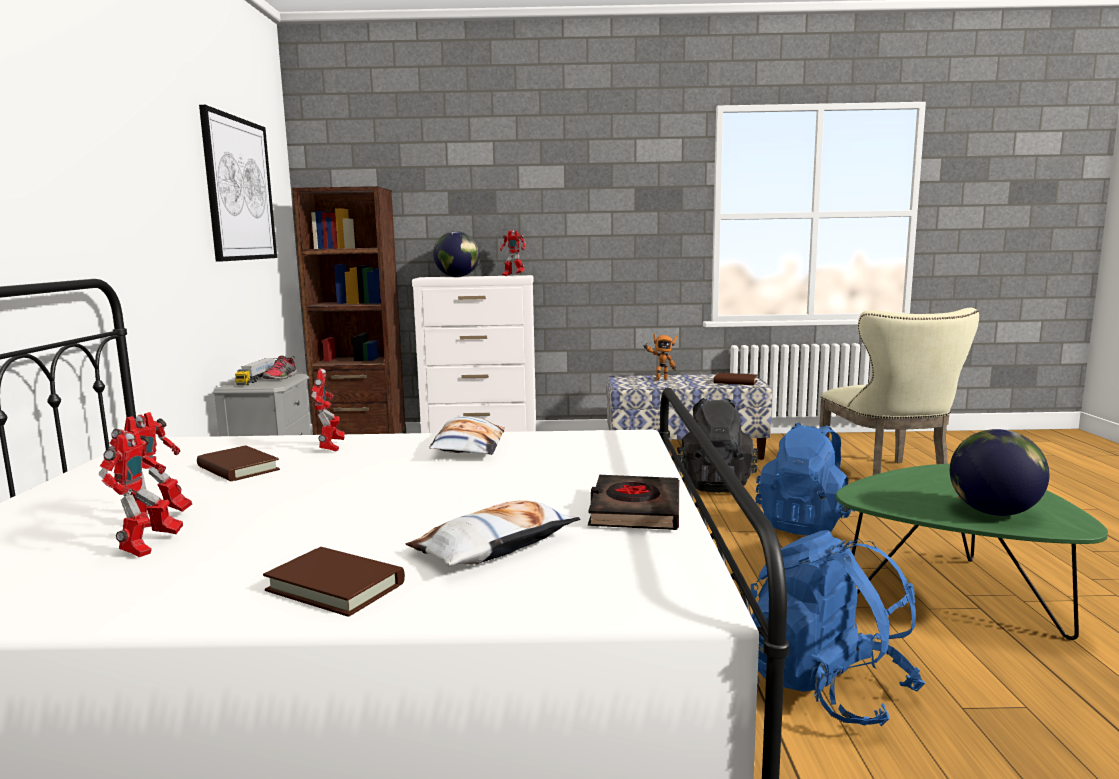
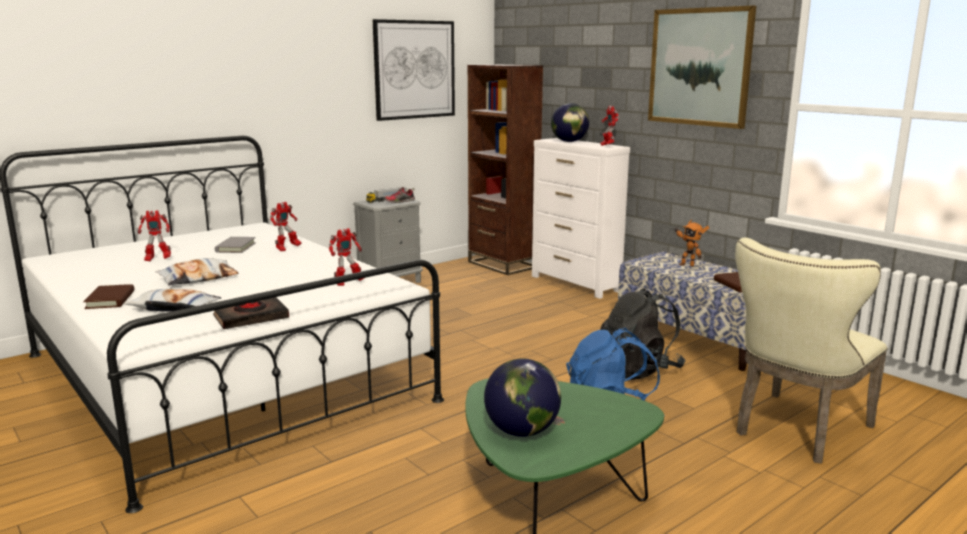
camera: 50 degrees right, 5 degrees up
toy robot [99,429,183,557] -> toy robot moved to [329,228,364,286]
brown book [197,445,280,481] -> grey book [215,237,256,253]
pillow [429,416,505,455] -> pillow moved to [156,258,238,286]
blue backpack [751,530,925,726] -> none
none -> picture [648,6,756,129]

